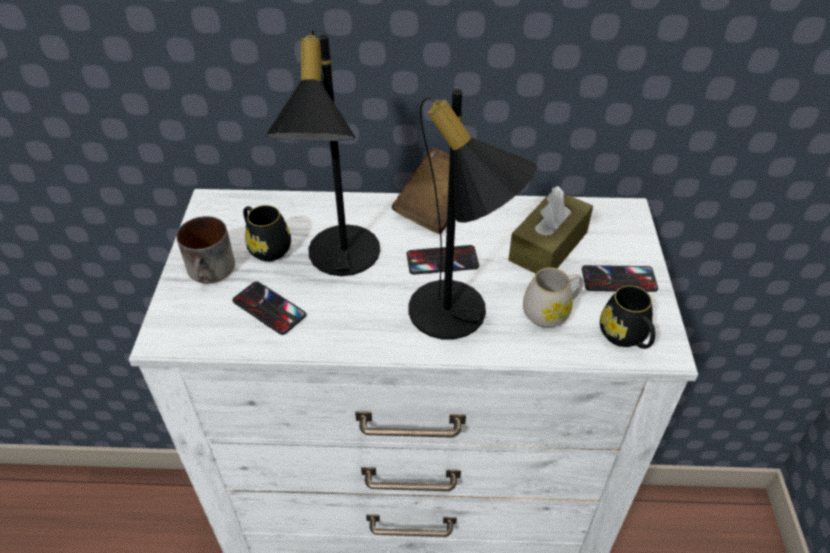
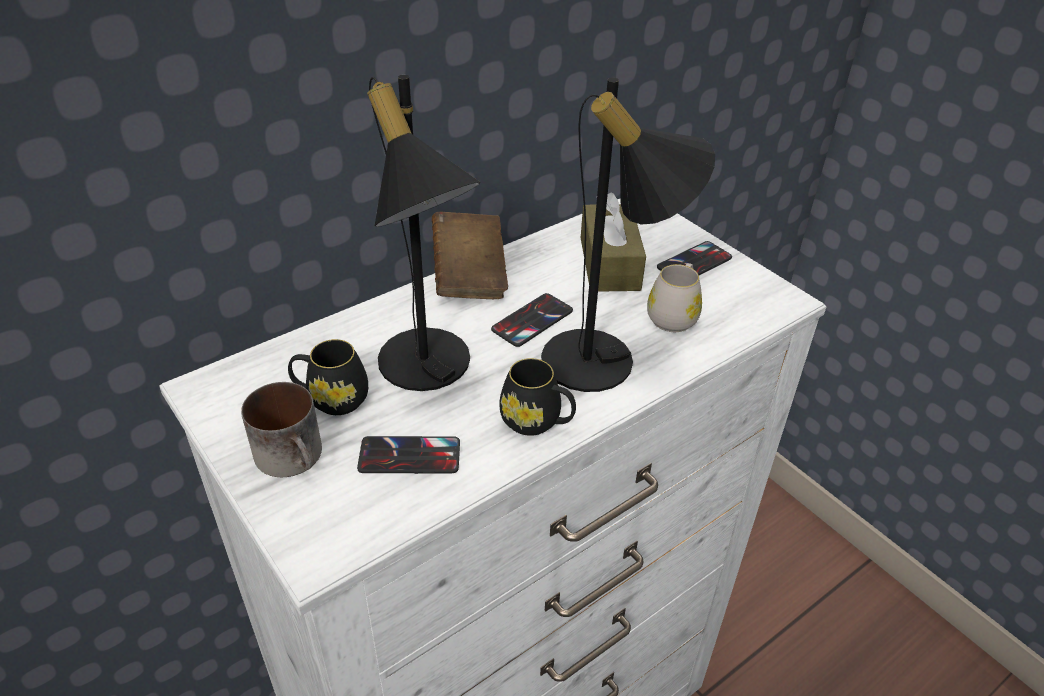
camera: 40 degrees left, 5 degrees down
black mug [600,286,656,349] -> black mug moved to [499,358,576,436]

